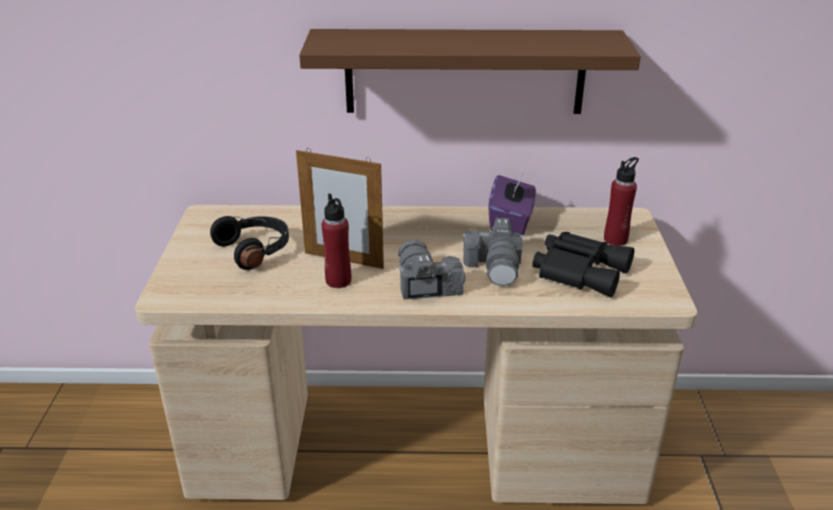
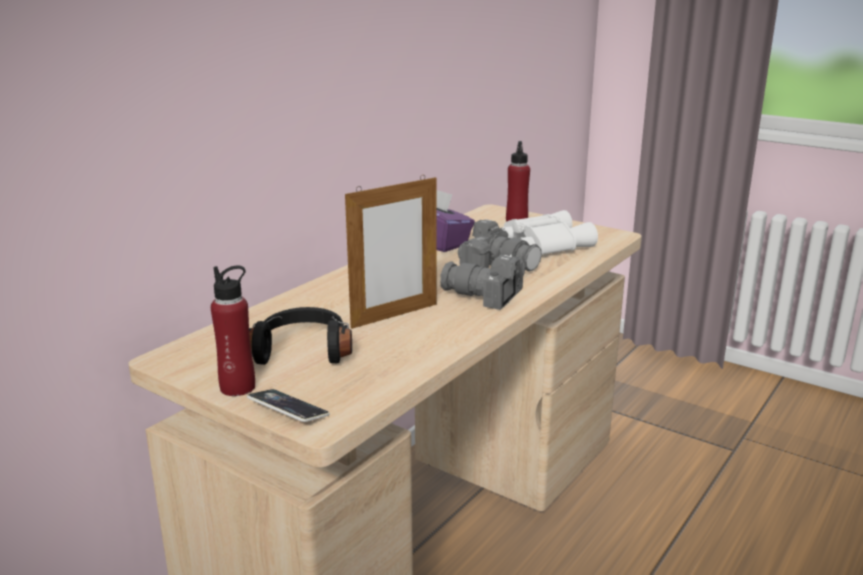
camera: 55 degrees left, 10 degrees down
brown shelf [299,29,641,114] -> none
red bottle [322,193,351,288] -> red bottle moved to [211,266,255,396]
black binoculars [532,232,634,297] -> white binoculars [501,210,598,256]
none -> phone [247,389,330,422]

